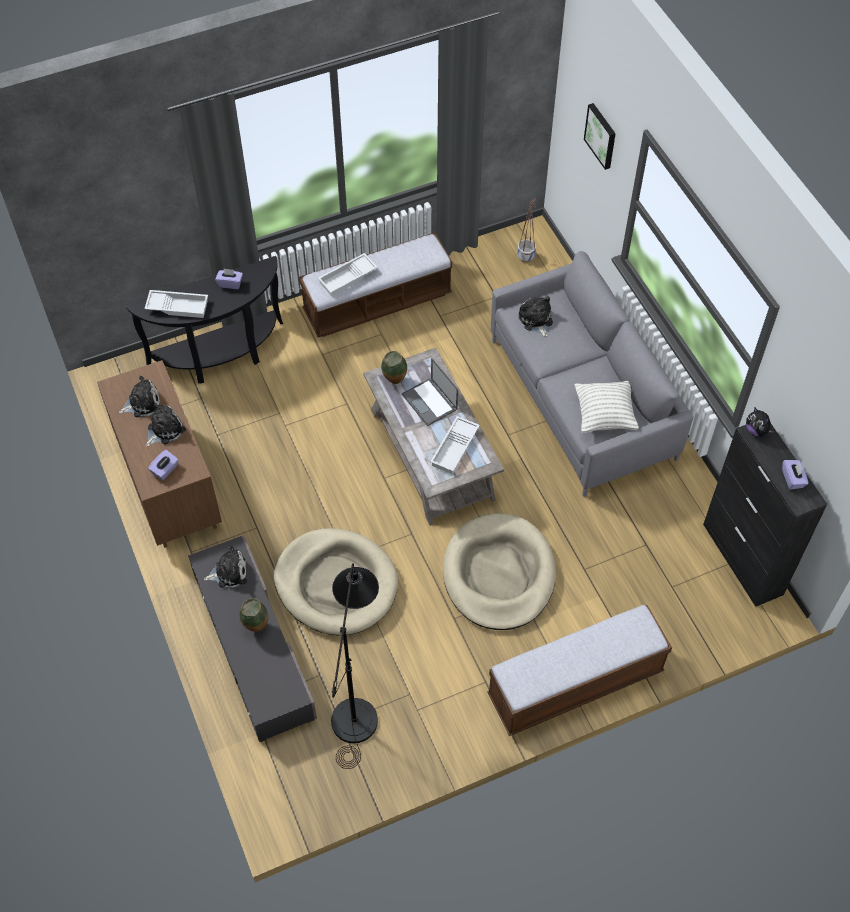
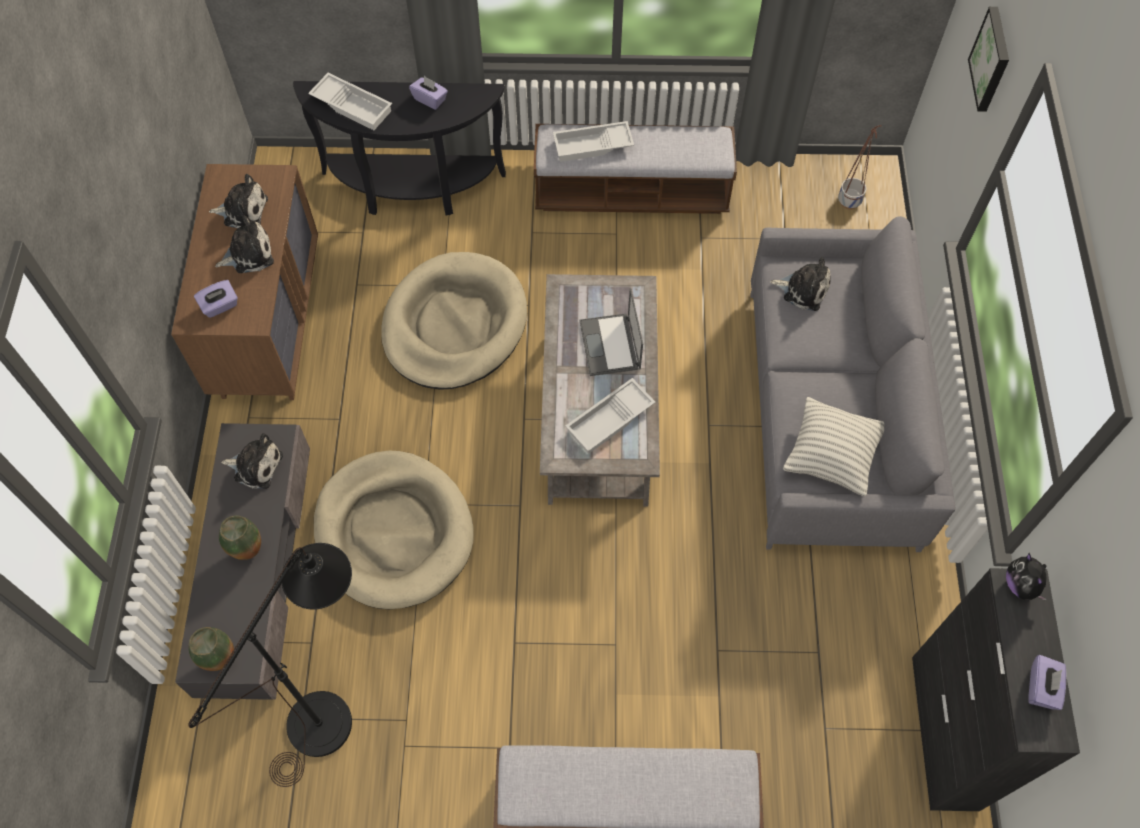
camera: 25 degrees right, 5 degrees up
vase [381,351,407,384] -> vase moved to [189,627,234,671]
beige dog bed [443,513,556,630] -> beige dog bed moved to [381,252,527,390]
plush toy [518,296,553,338] -> plush toy turned 105 degrees clockwise [770,257,831,311]

